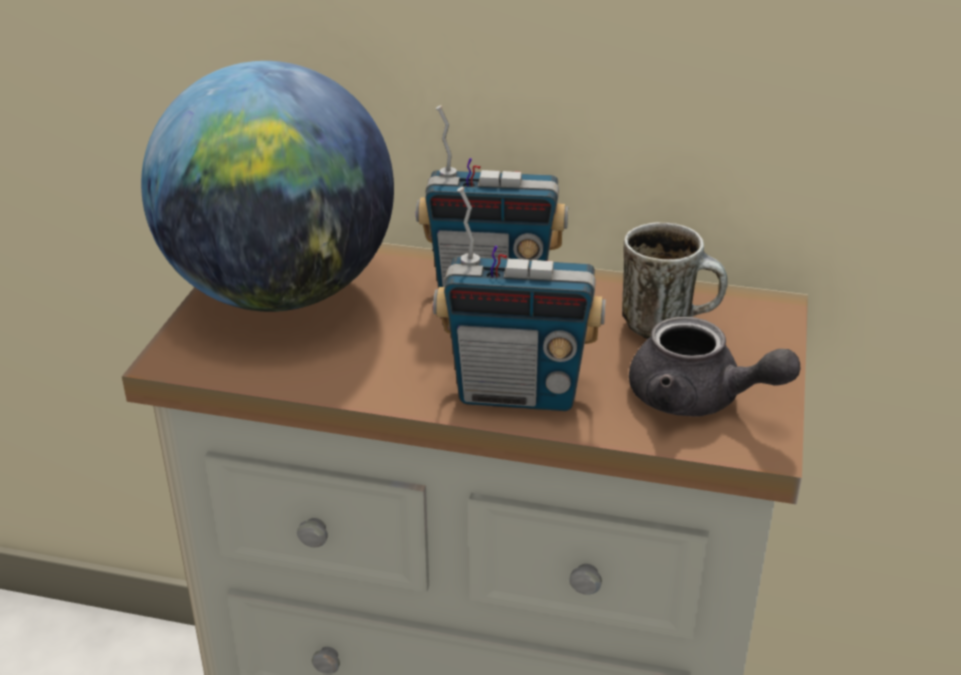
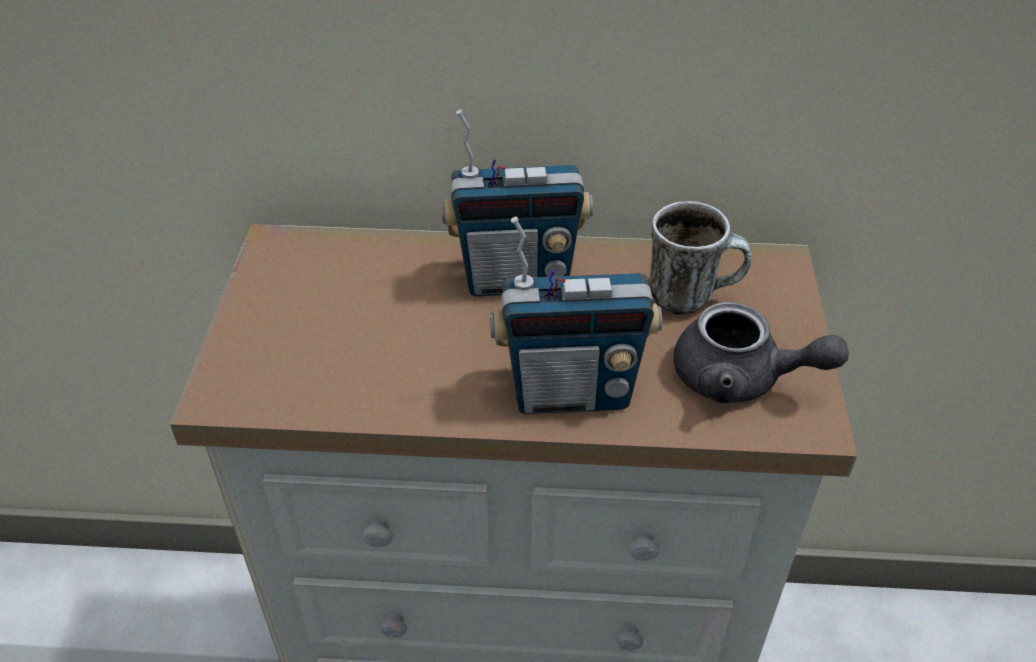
camera: 10 degrees left, 10 degrees up
globe [141,61,394,312] -> none

